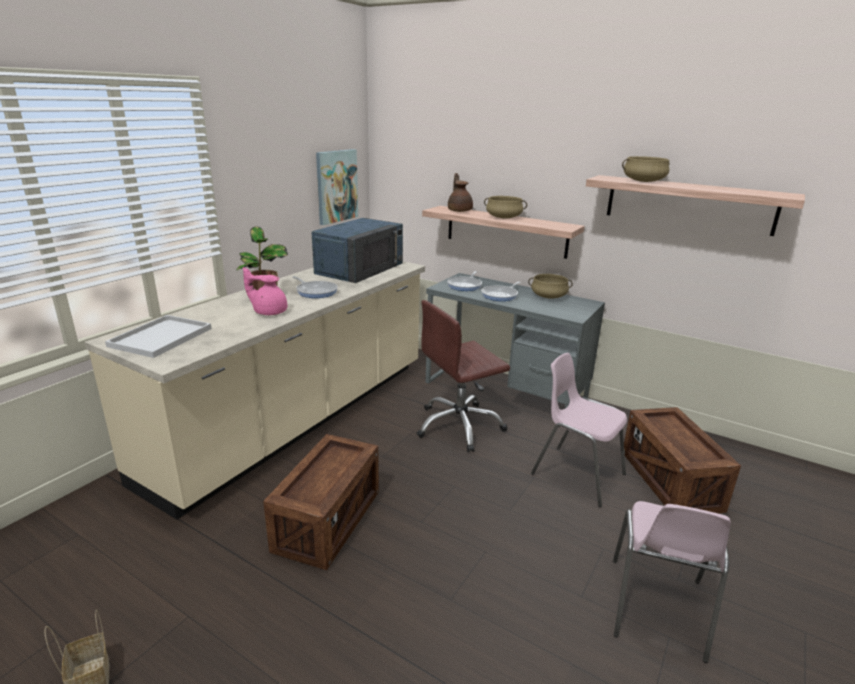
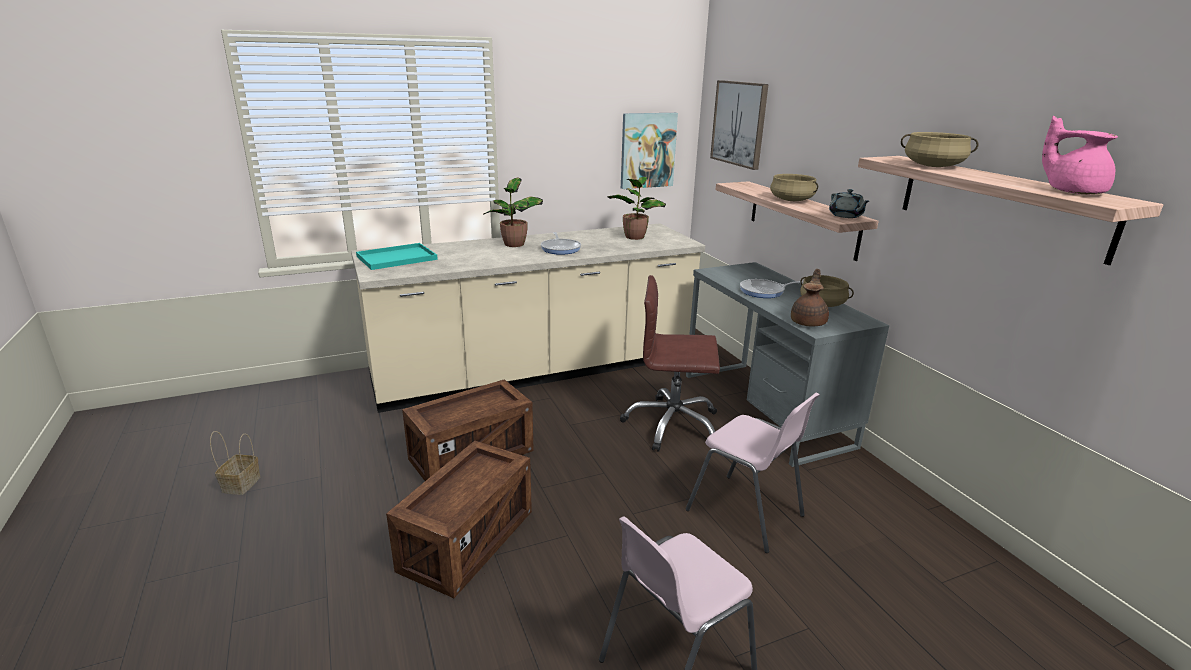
camera: 35 degrees right, 0 degrees up
white tray [105,315,212,358] -> turquoise tray [356,243,438,270]
pink teapot [243,267,287,315] -> pink teapot moved to [1042,116,1118,194]
blue microwave [312,218,403,283] -> potted plant [607,177,666,240]
frying pan [447,271,482,291] -> none
brown teapot [448,173,473,212] -> brown teapot moved to [791,269,829,326]
pink chair [531,353,627,507] -> pink chair turned 150 degrees clockwise [686,393,820,553]
crate [624,407,741,513] -> crate moved to [386,441,532,598]
none -> picture [710,80,769,170]
none -> grey teapot [829,189,869,218]

